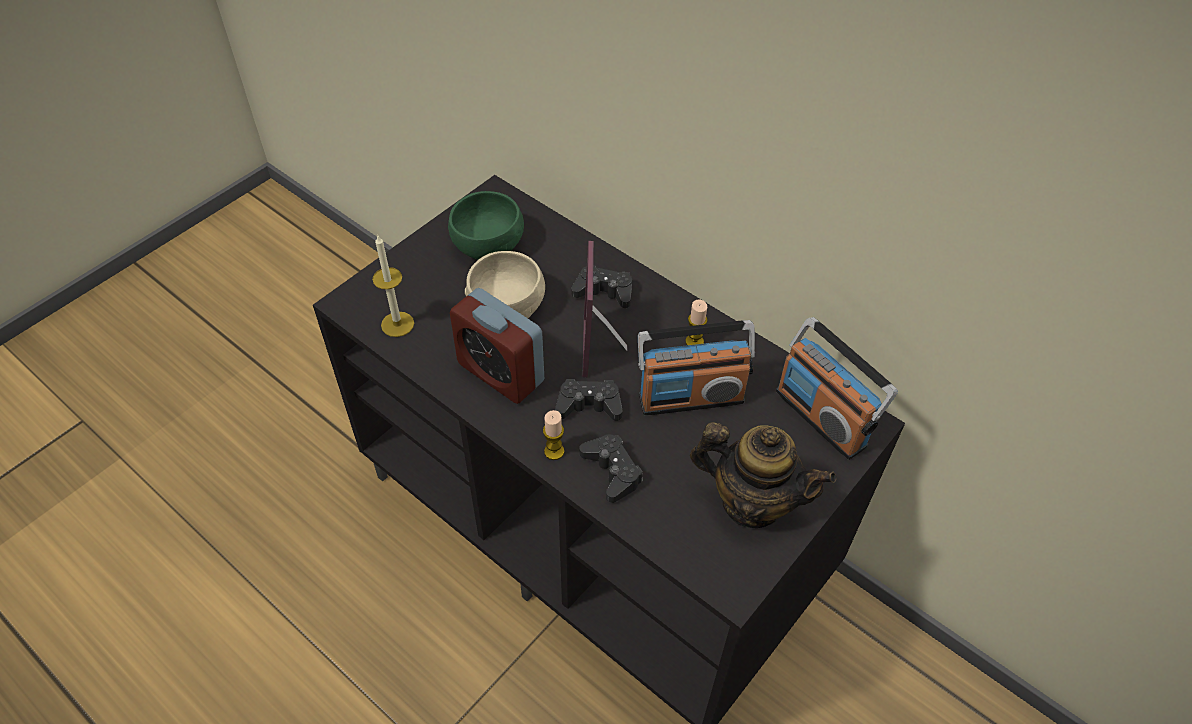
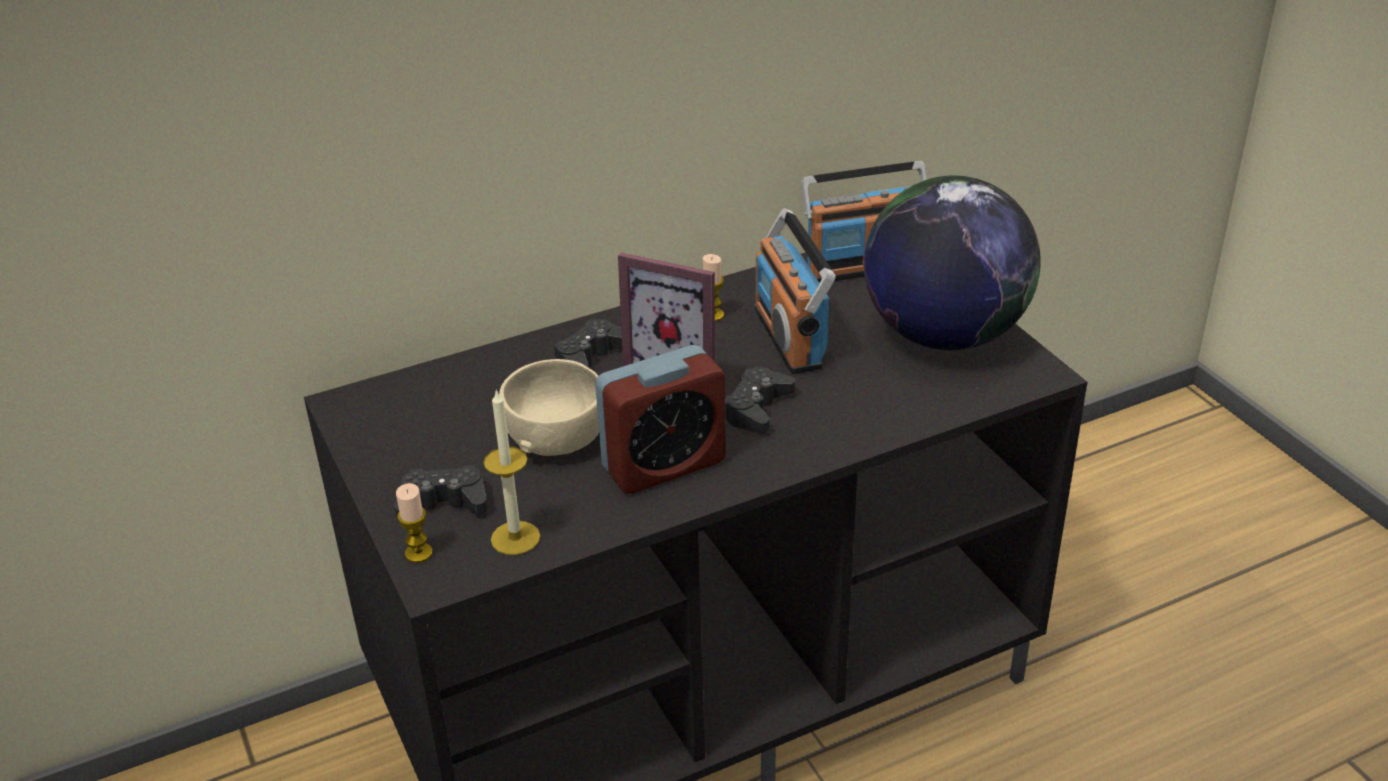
camera: 65 degrees left, 15 degrees down
green bowl [448,191,524,260] -> none
candle [543,410,564,460] -> candle moved to [396,483,433,563]
black game controller [579,434,643,503] -> black game controller moved to [394,465,488,516]
radio [638,320,755,415] -> radio turned 150 degrees clockwise [755,208,836,374]
teapot [690,422,836,528] -> globe [864,175,1041,350]

